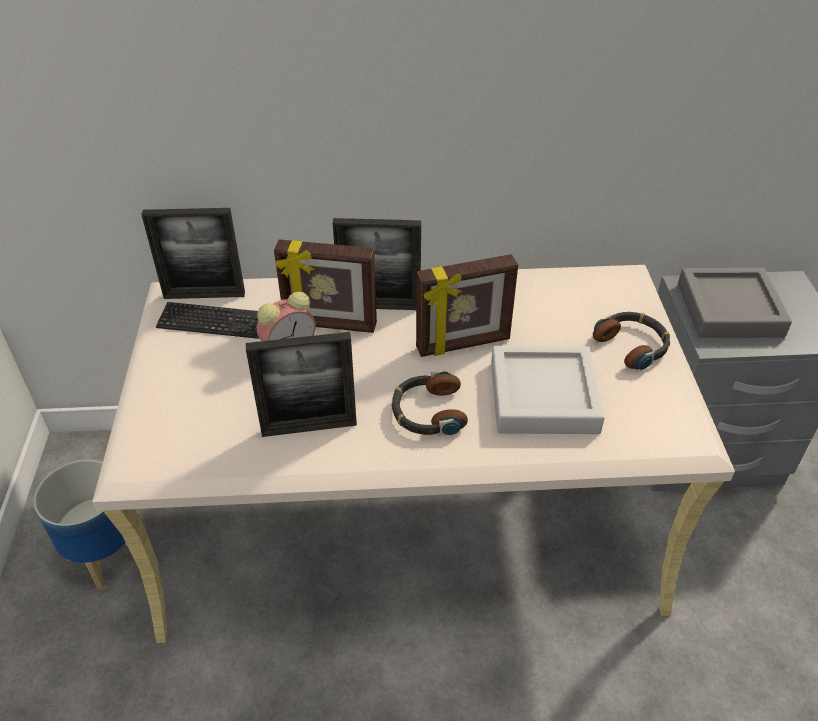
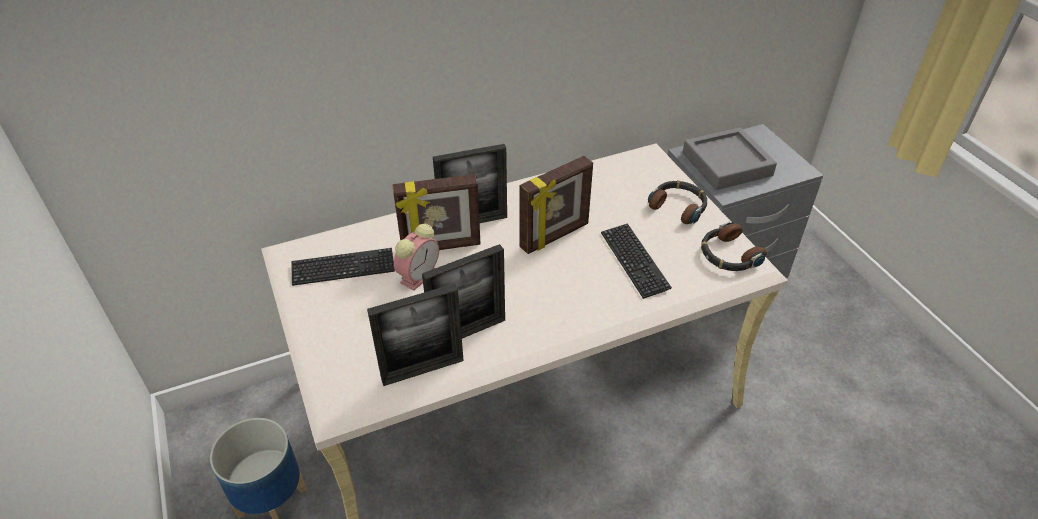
camera: 20 degrees left, 0 degrees up
picture frame [141,208,245,299] -> picture frame moved to [367,284,464,386]
headphones [392,371,468,435] -> headphones moved to [701,222,767,271]
grey tray [491,346,605,434] -> keyboard [601,223,672,299]

